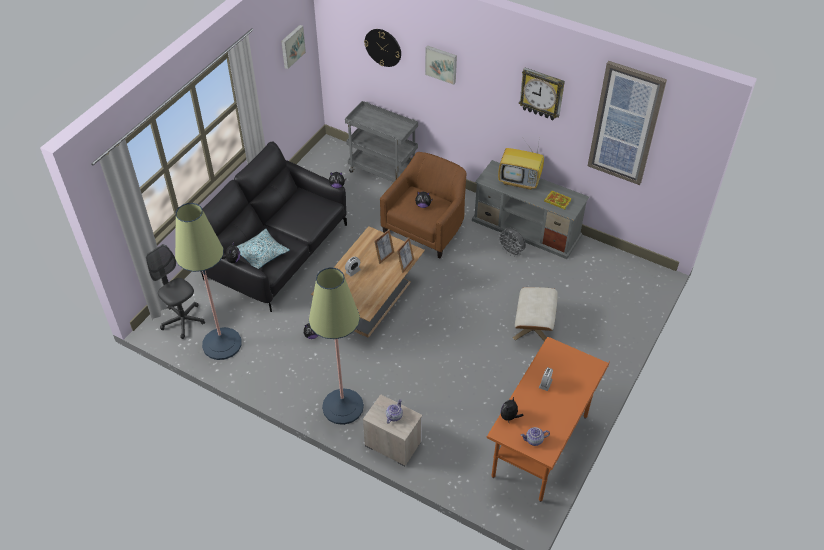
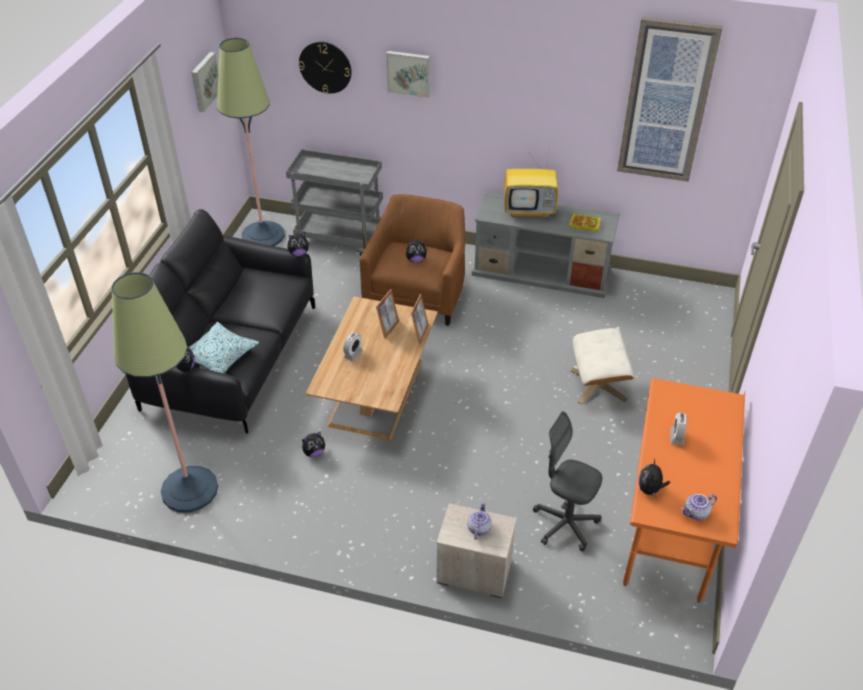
camera: 15 degrees left, 5 degrees down
grey office chair [146,244,205,339] -> grey office chair moved to [533,411,602,551]
floor lamp [309,267,364,425] -> floor lamp moved to [217,38,285,246]
grey fan [497,228,526,256] -> none
wall clock [519,68,565,120] -> none

